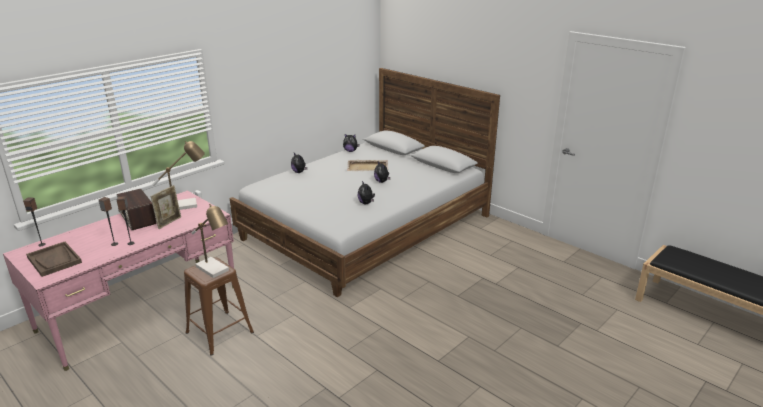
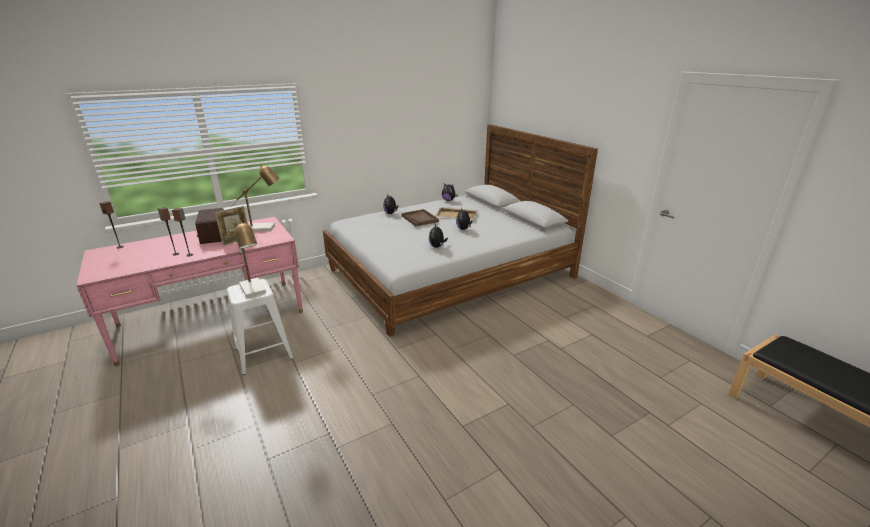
camera: 15 degrees right, 0 degrees up
brown tray [26,242,82,277] -> brown tray moved to [401,209,439,227]
brown stool [184,258,254,356] -> white stool [227,279,294,375]

